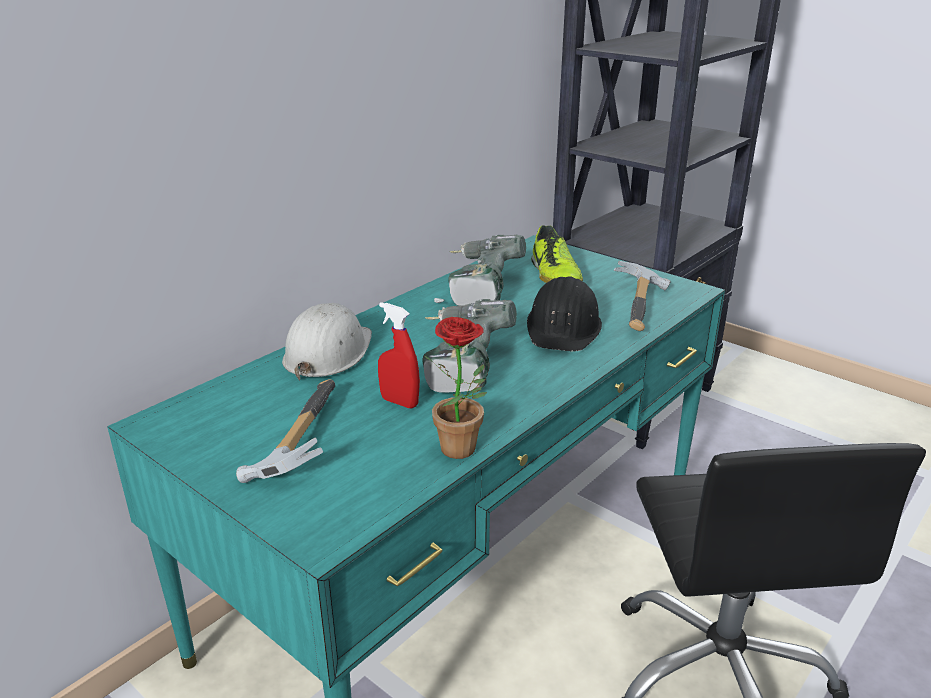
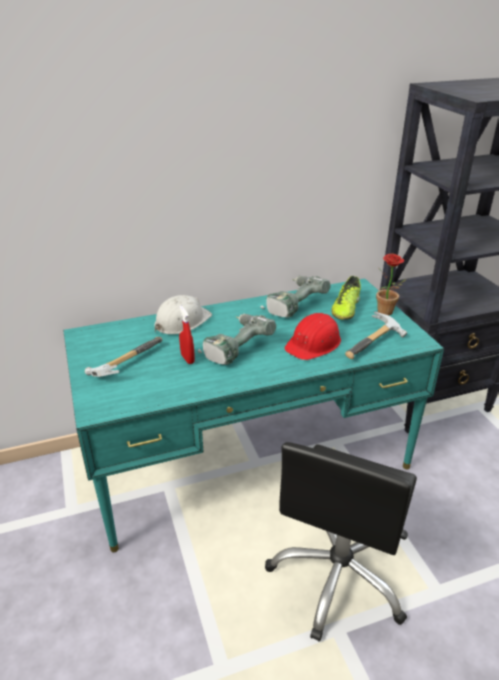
camera: 30 degrees right, 5 degrees up
potted plant [423,317,487,459] -> potted plant moved to [376,253,407,316]
black hard hat [527,276,602,351] -> red hard hat [284,313,341,360]

